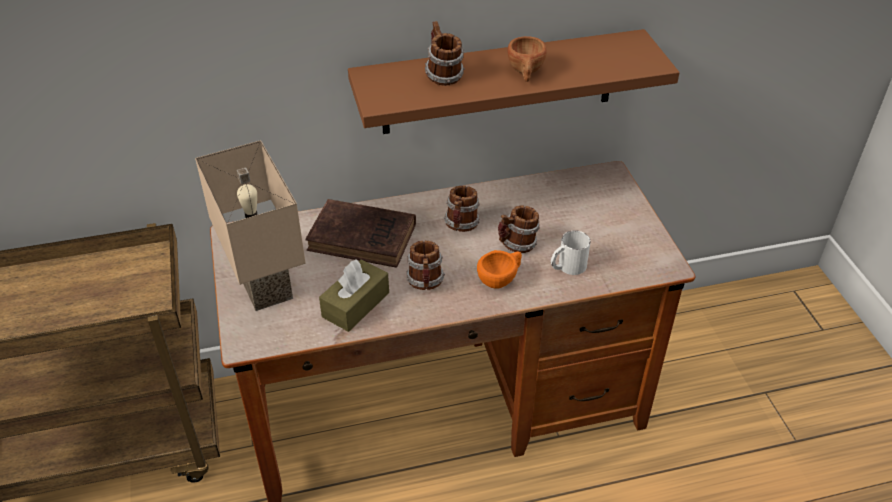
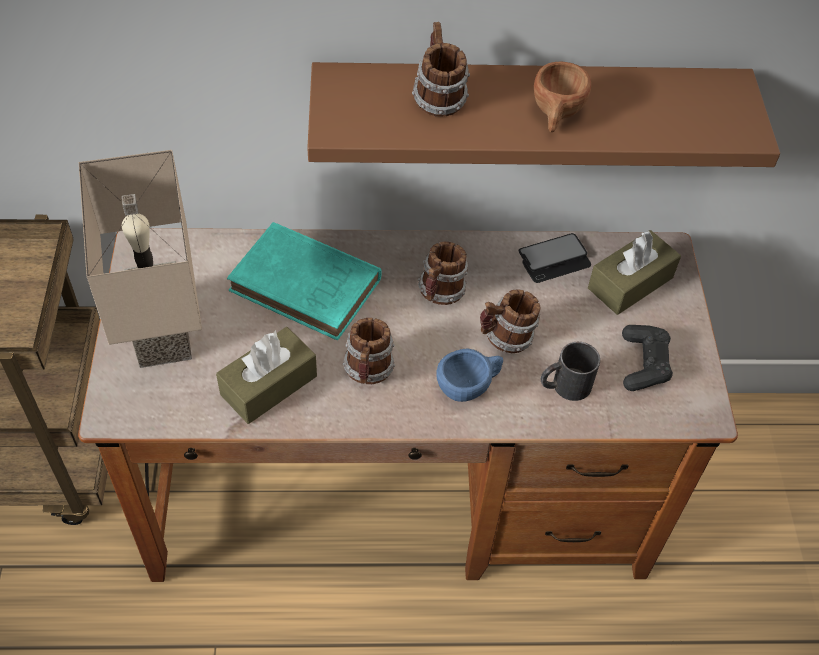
camera: 10 degrees right, 10 degrees up
brown book [305,199,416,268] -> turquoise book [227,222,382,340]
orange cup [477,250,522,289] -> blue cup [437,348,503,402]
white mug [551,230,591,275] -> black mug [541,342,600,401]
none -> phone [519,233,591,283]
none -> brown tissue box [588,230,681,315]
none -> black game controller [622,325,673,391]

